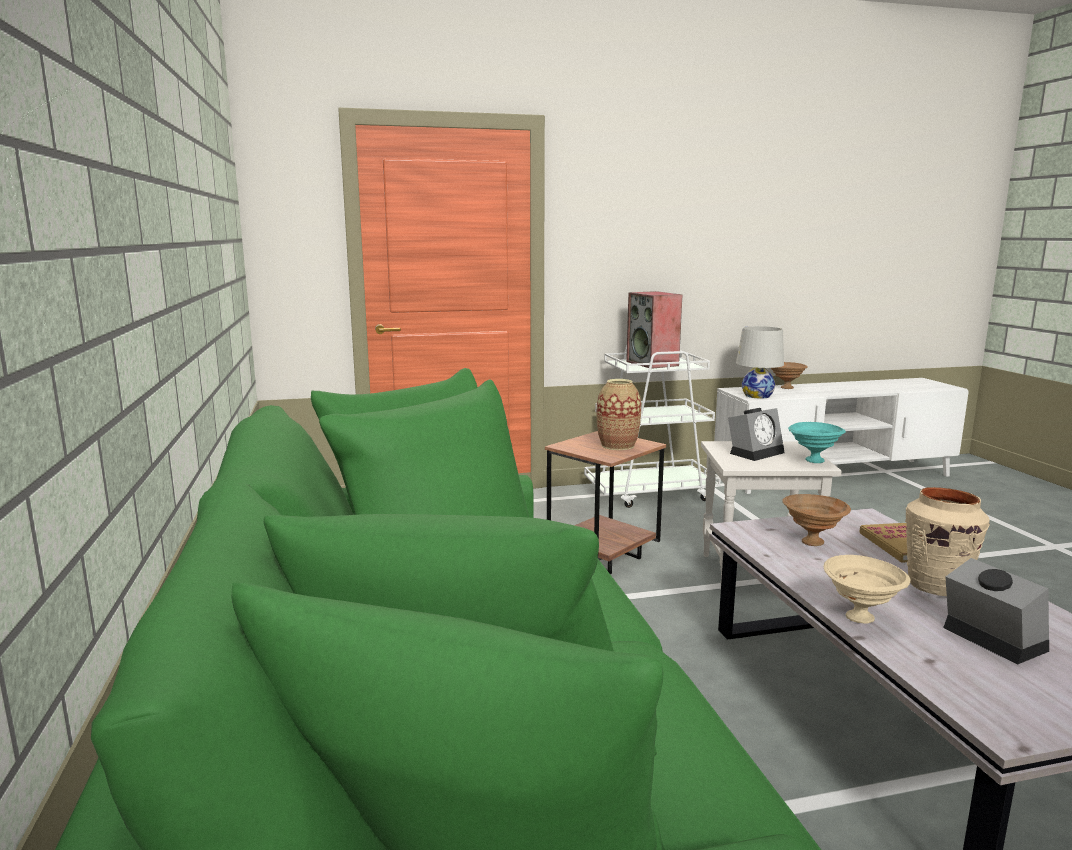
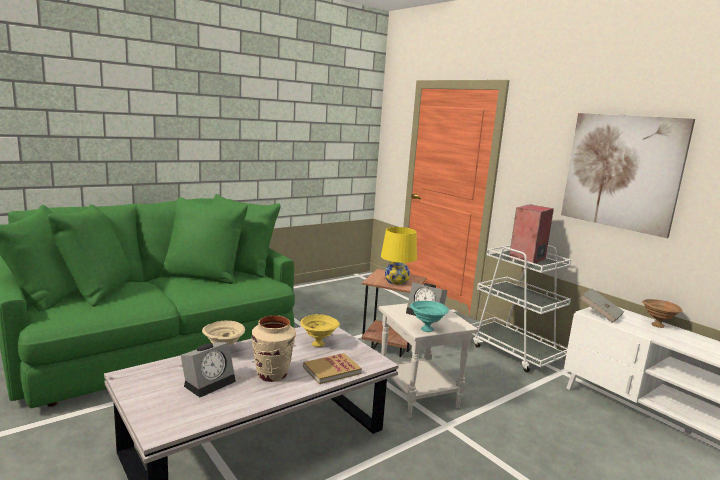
camera: 65 degrees right, 0 degrees up
vase [596,379,641,450] -> yellow table lamp [381,227,417,285]
white table lamp [736,326,784,398] -> grey book [580,289,624,323]
brown bowl [782,494,851,546] -> yellow bowl [300,314,340,347]
none -> picture [561,113,695,238]

